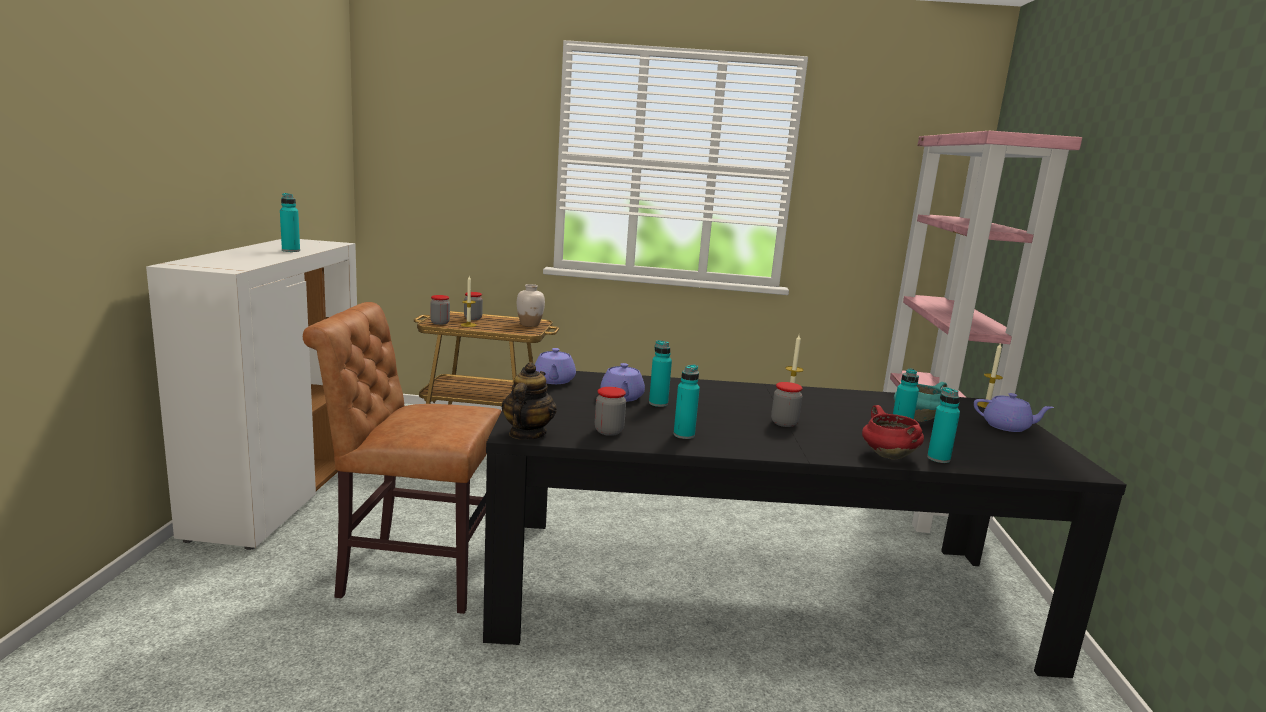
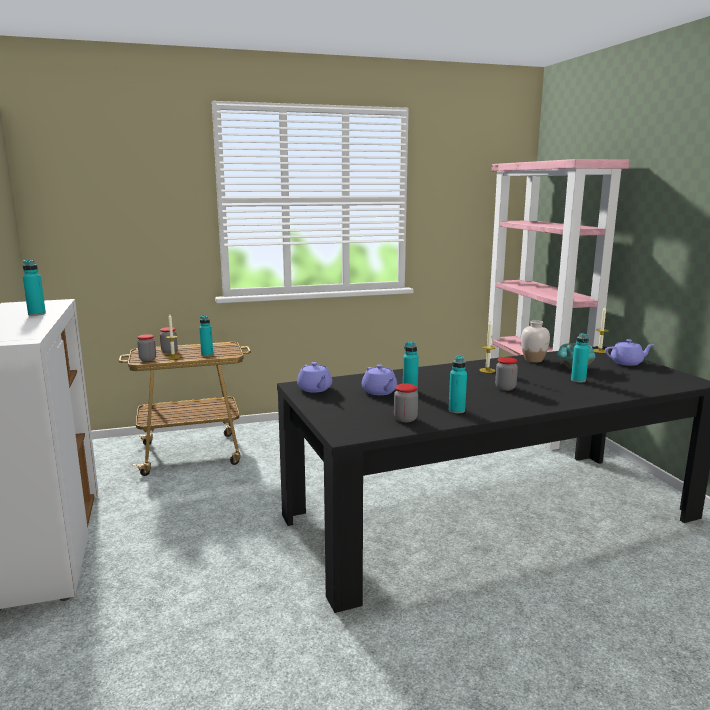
camera: 20 degrees left, 0 degrees up
brown chair [303,302,501,614] -> none
teapot [501,362,557,440] -> none
white vase [517,284,545,327] -> white vase moved to [521,320,550,363]
red cooking pot [862,405,924,459] -> none
turquoise bottle [927,387,960,463] -> turquoise bottle moved to [199,316,213,356]

